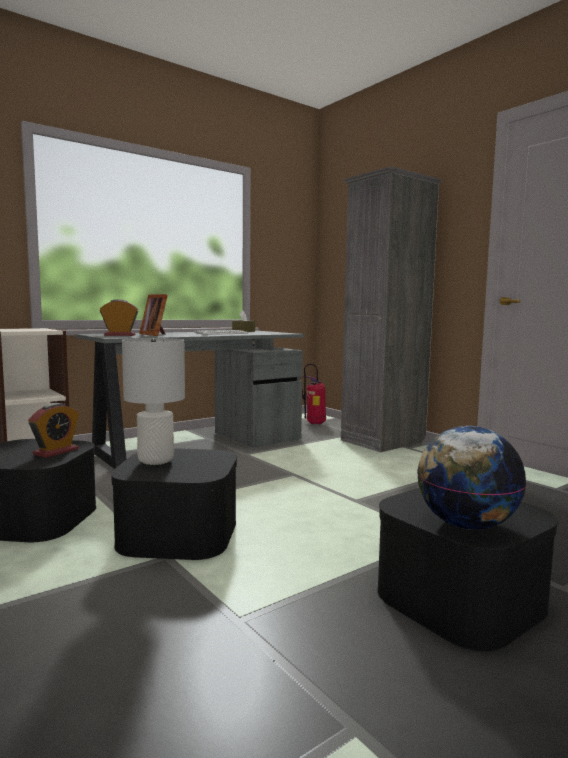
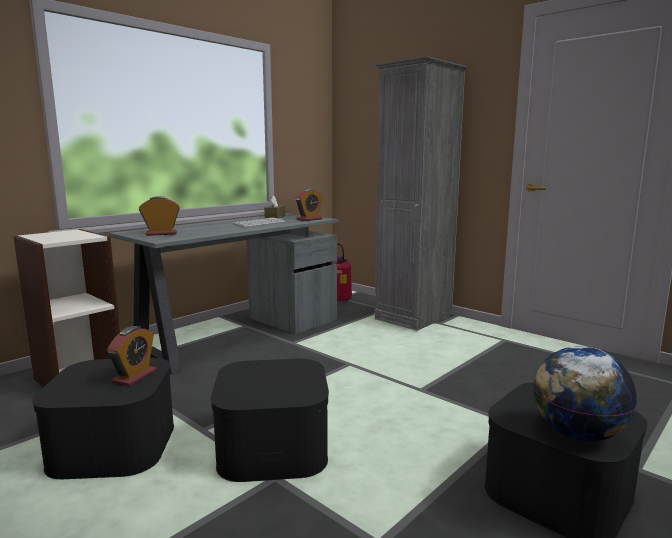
camera: 10 degrees left, 5 degrees up
grey table lamp [122,338,185,465] -> none
picture frame [139,294,168,336] -> none
none -> alarm clock [295,189,323,221]

